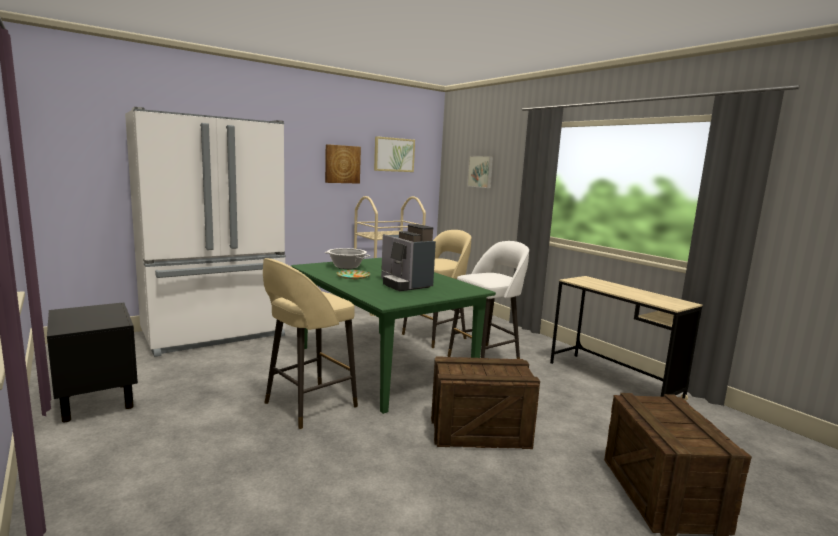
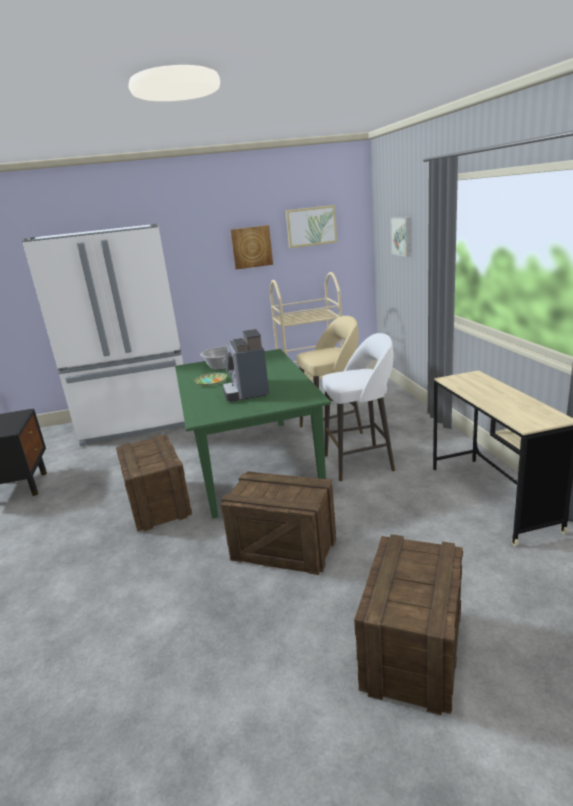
camera: 25 degrees right, 10 degrees up
beige stool [263,258,358,429] -> crate [116,434,192,532]

